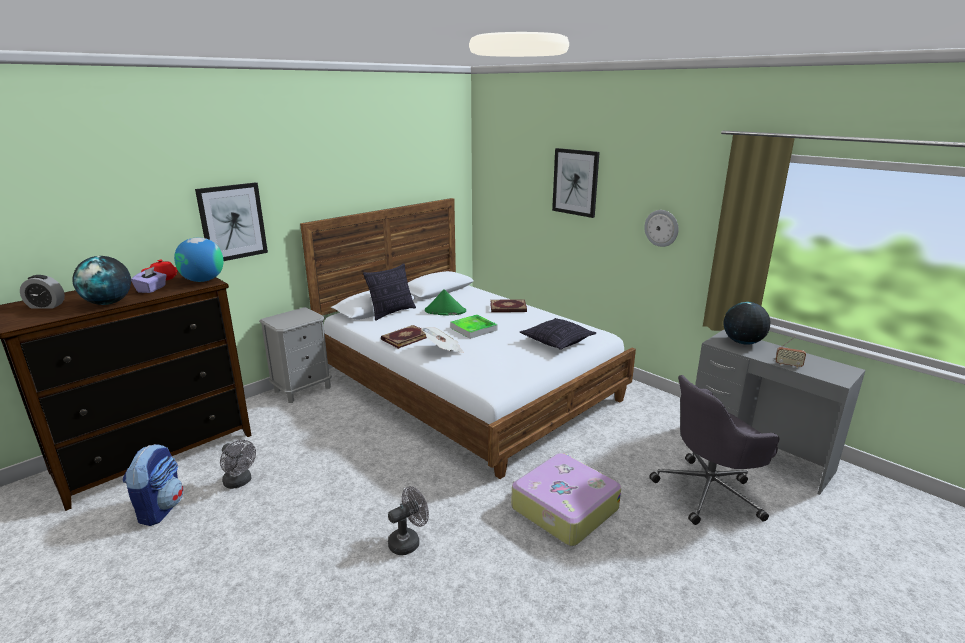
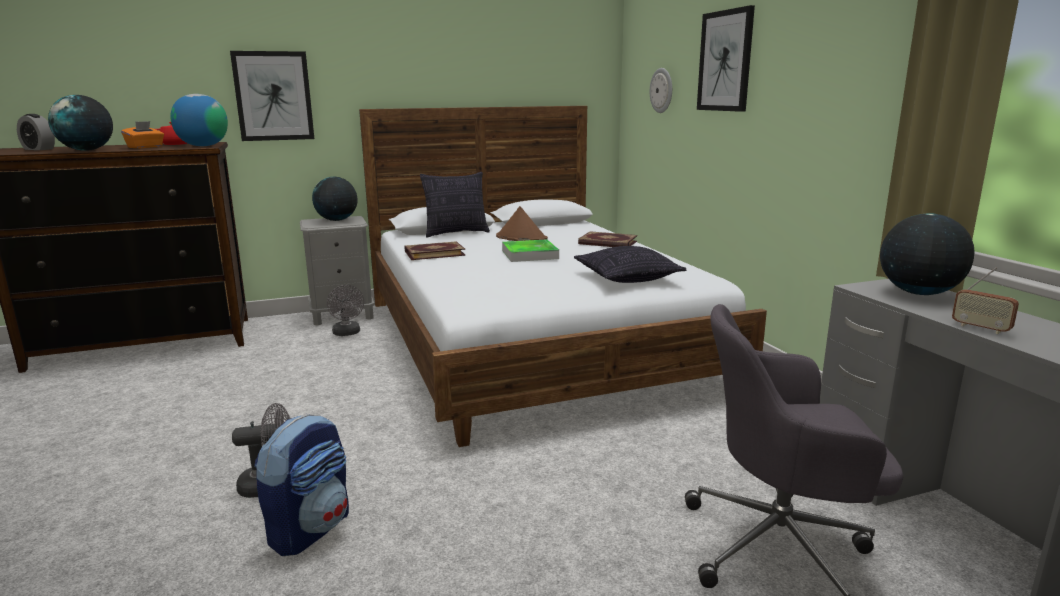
camera: 25 degrees right, 5 degrees down
backpack [123,444,184,526] -> backpack moved to [254,414,349,556]
purple tissue box [131,267,167,293] -> orange tissue box [121,121,164,148]
grey fan [220,440,256,489] -> grey fan moved to [327,285,364,336]
newspaper [421,327,464,353] -> none
green hat [425,289,466,316] -> brown hat [496,206,548,241]
suitcase [511,453,621,546] -> none
wall clock [644,210,679,247] -> wall clock moved to [650,68,672,113]
none -> globe [312,177,358,221]

